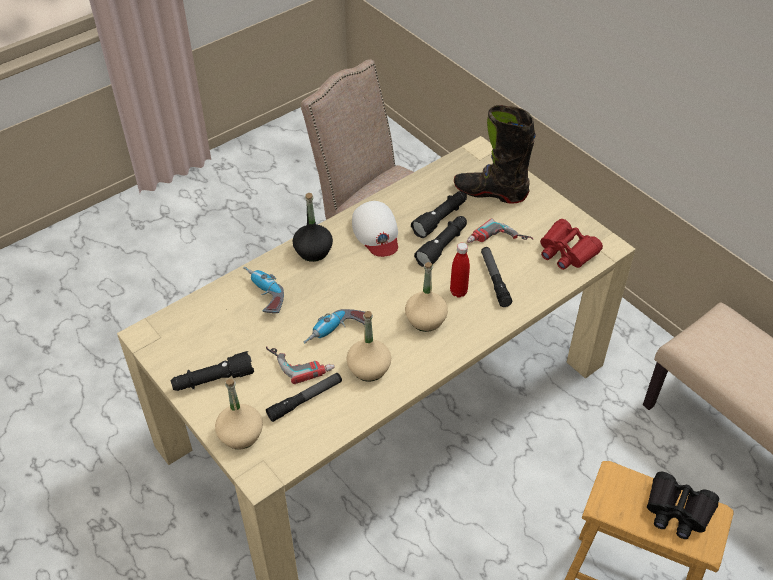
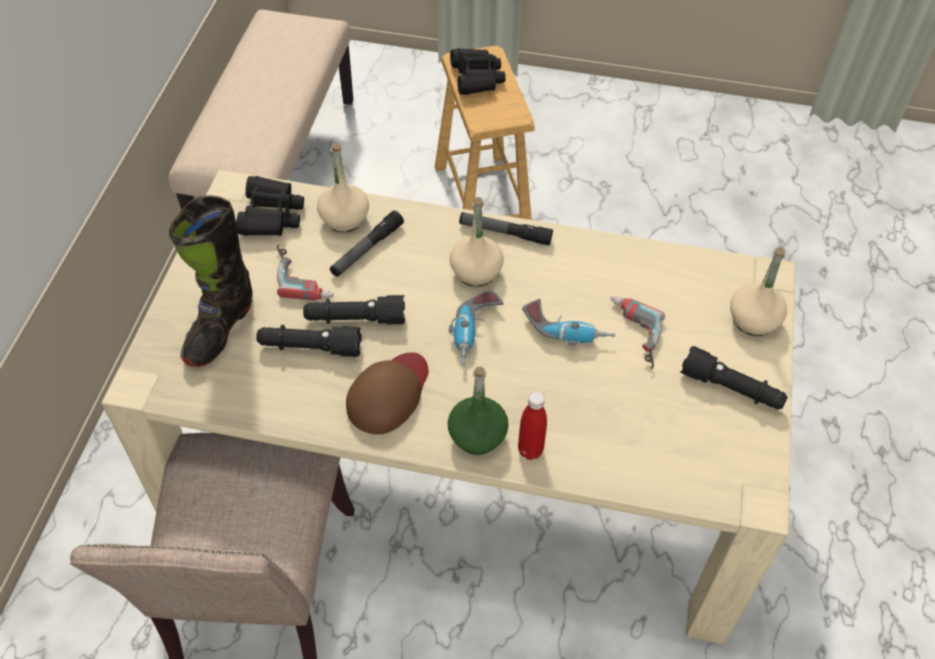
camera: 130 degrees left, 5 degrees up
power drill [243,266,284,313] -> power drill moved to [449,289,504,365]
flashlight [266,373,342,422] -> flashlight moved to [459,212,553,245]
black bottle [293,193,333,262] -> green bottle [448,367,509,455]
beige bottle [346,311,391,382] -> beige bottle moved to [317,143,369,232]
white cap [352,201,398,257] -> brown cap [346,352,428,434]
red bottle [450,243,470,298] -> red bottle moved to [518,392,547,460]
black boot [454,105,536,204] -> black boot turned 45 degrees clockwise [169,195,253,367]
red binoculars [540,219,603,270] -> black binoculars [236,176,304,236]

